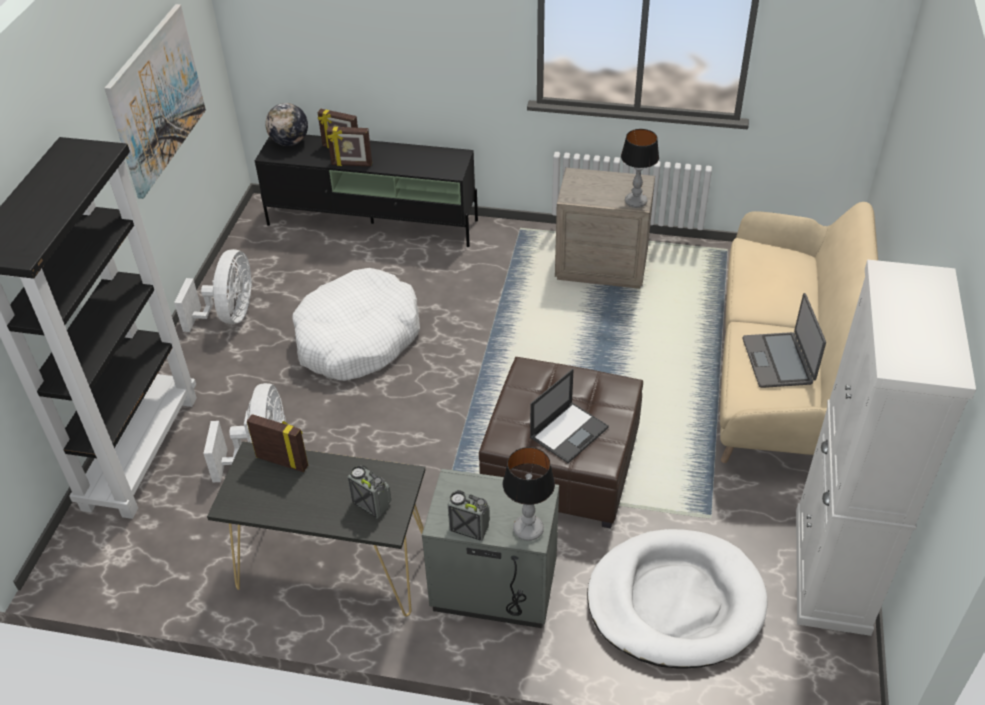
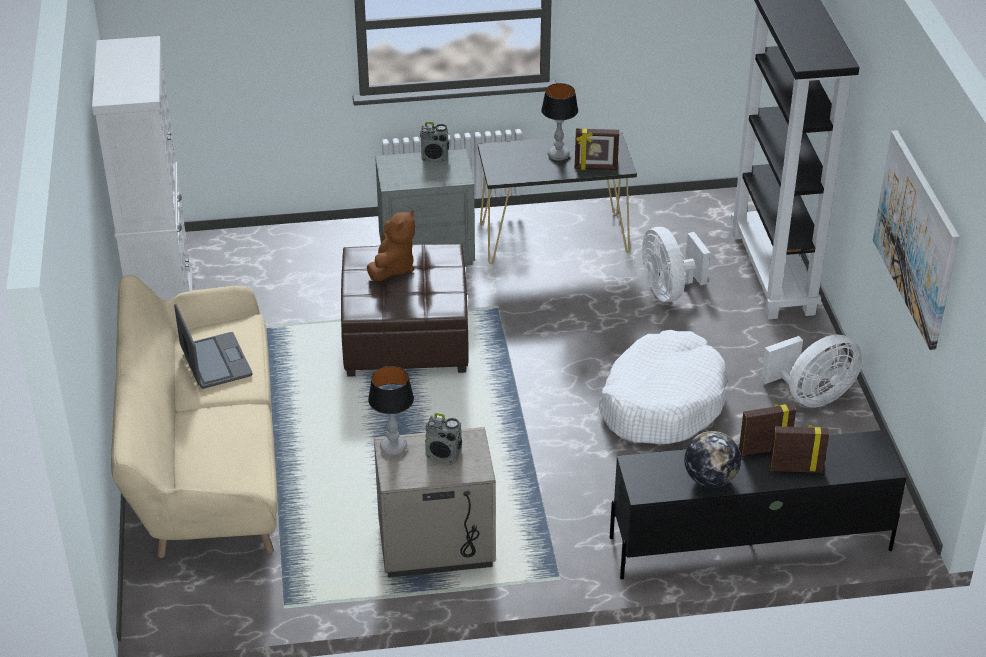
camera: 160 degrees right, 5 degrees down
white fan [174,249,252,332] -> white fan turned 105 degrees counterclockwise [761,335,863,407]
globe [265,103,308,146] -> globe moved to [684,431,741,488]
radio [347,465,391,518] -> radio moved to [425,413,462,463]
table lamp [503,447,555,541] -> table lamp moved to [541,83,578,161]
laptop [530,369,609,463] -> brown plush toy [367,209,415,281]
white dog bed [587,529,768,668] -> none

